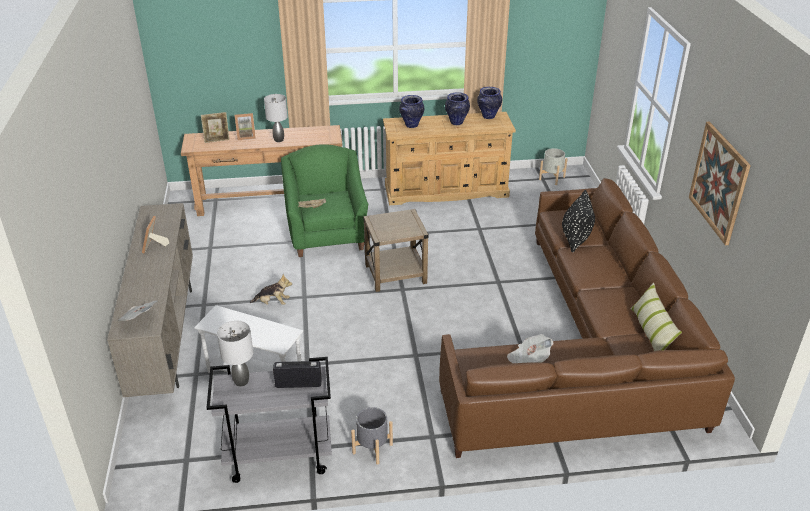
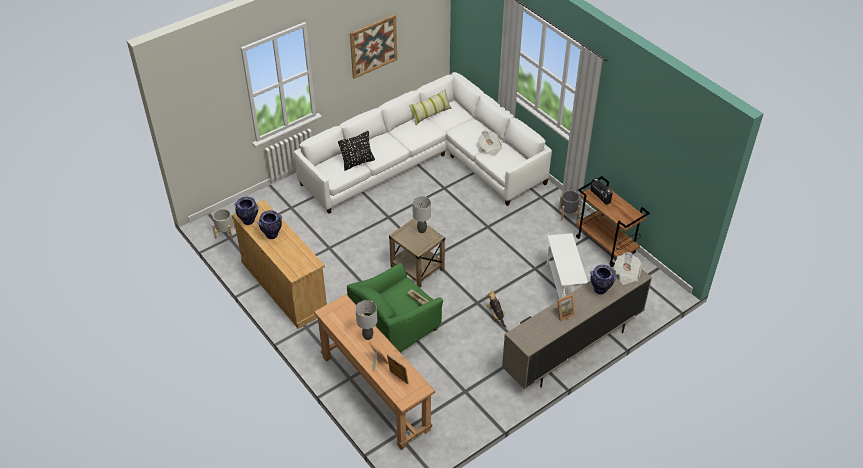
camera: 120 degrees left, 10 degrees up
grey cart [207,357,332,483] -> brown cart [575,176,650,267]
grey table lamp [217,320,253,386] -> grey table lamp moved to [412,196,431,233]
vase [399,95,424,128] -> vase moved to [590,265,617,294]
brown sofa [439,178,735,458] -> white sofa [294,72,552,214]

